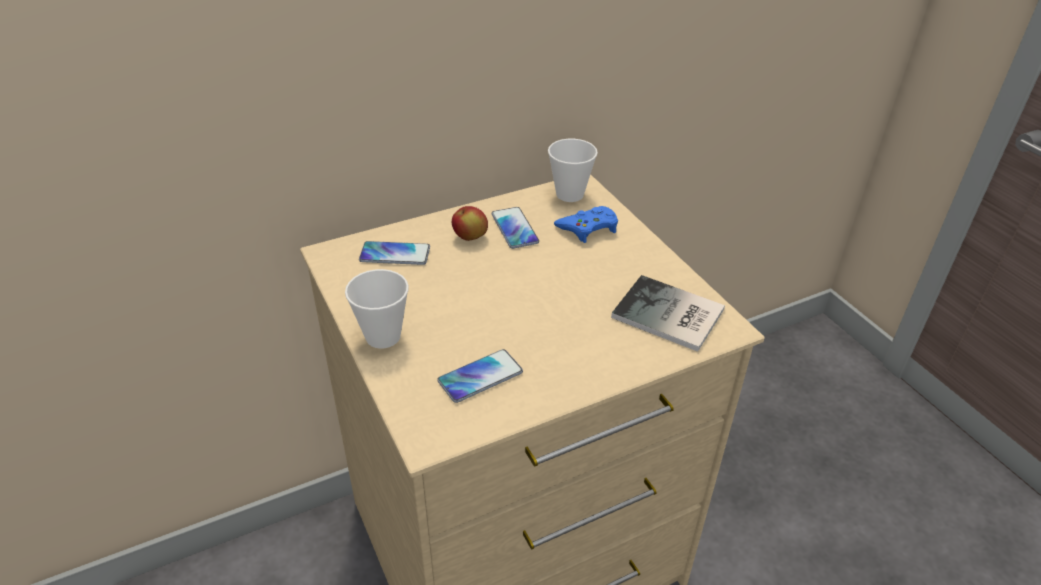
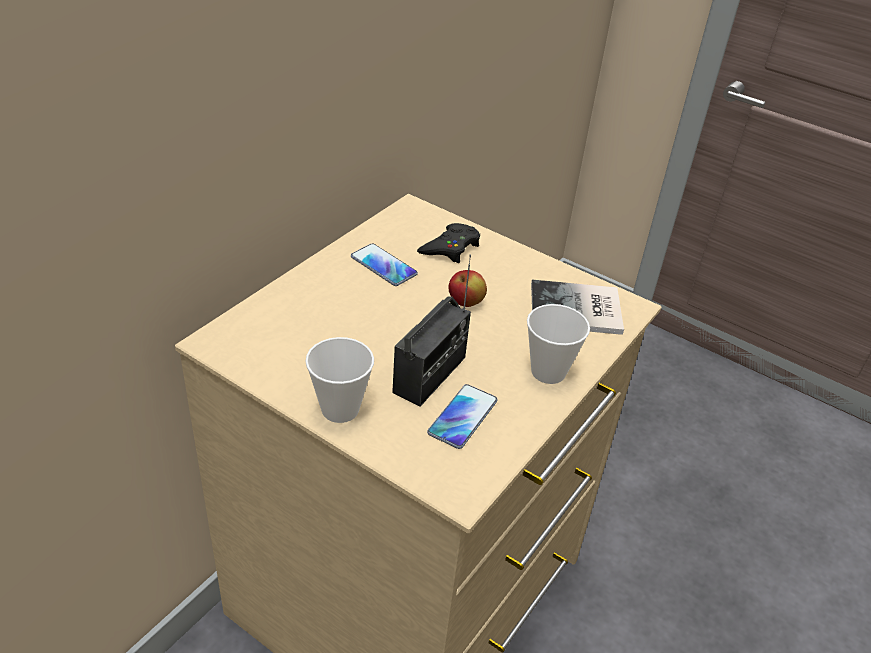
camera: 30 degrees left, 0 degrees up
phone [359,241,430,265] -> none
apple [452,206,488,241] -> apple moved to [448,270,487,307]
cup [548,139,598,202] -> cup moved to [527,304,590,384]
blue game controller [554,206,618,243] -> black game controller [417,223,480,263]
none -> radio [392,255,471,406]

